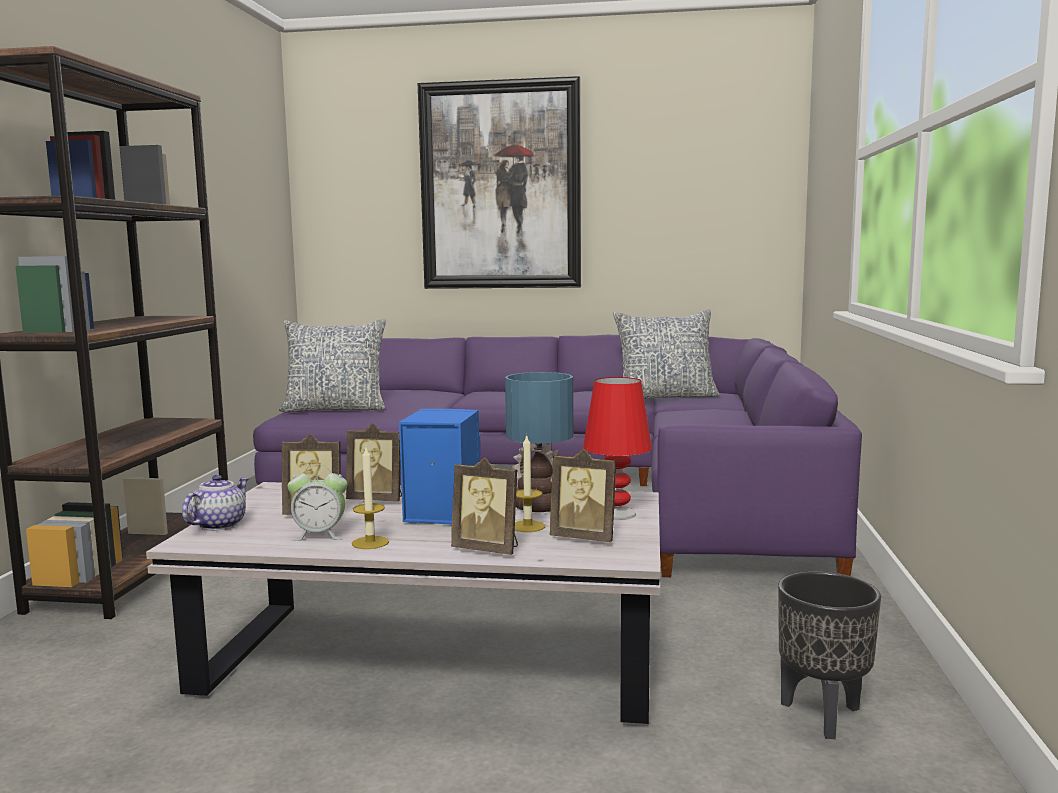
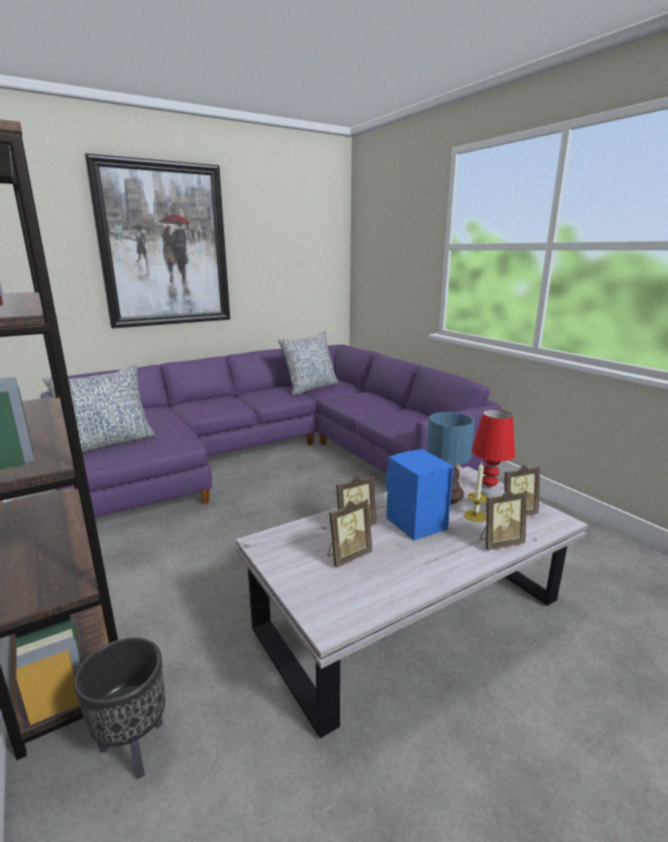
camera: 40 degrees left, 10 degrees up
teapot [182,475,249,531] -> none
alarm clock [288,464,347,541] -> none
candle [352,448,389,549] -> none
black planter [778,571,881,739] -> black planter moved to [74,637,166,779]

